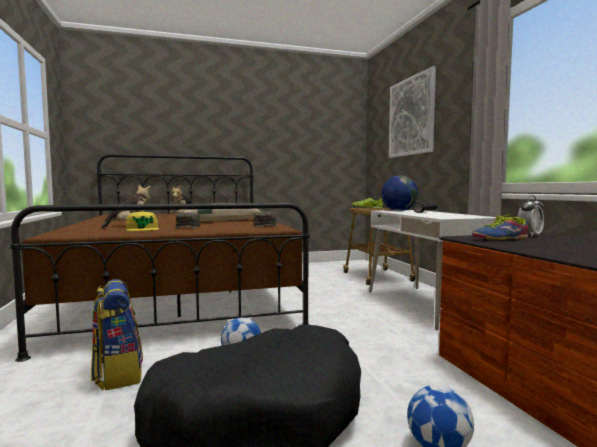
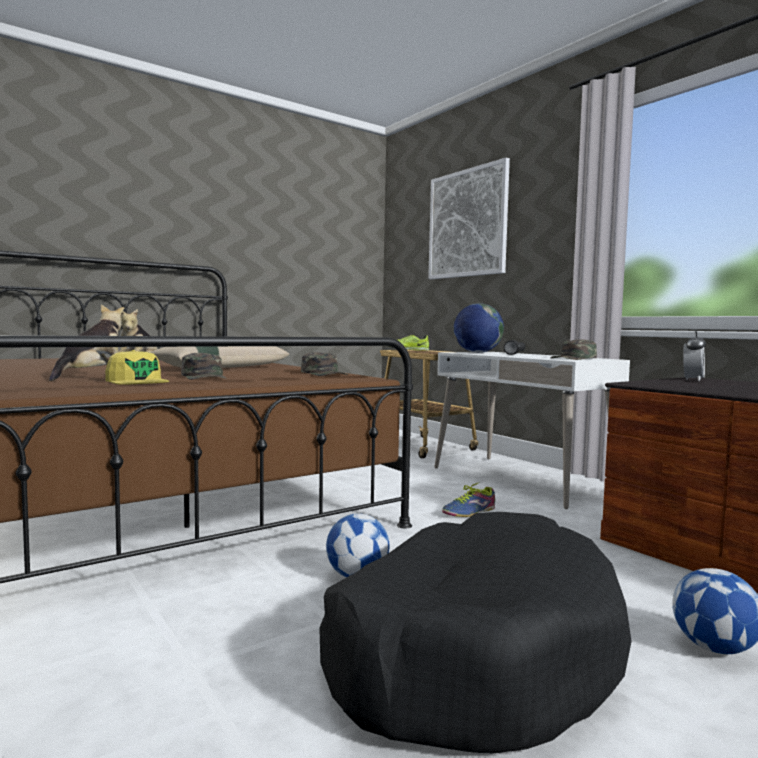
camera: 20 degrees left, 0 degrees up
backpack [91,279,143,390] -> none
shoe [472,214,529,240] -> shoe moved to [442,482,495,517]
none -> green cap [550,340,597,360]

